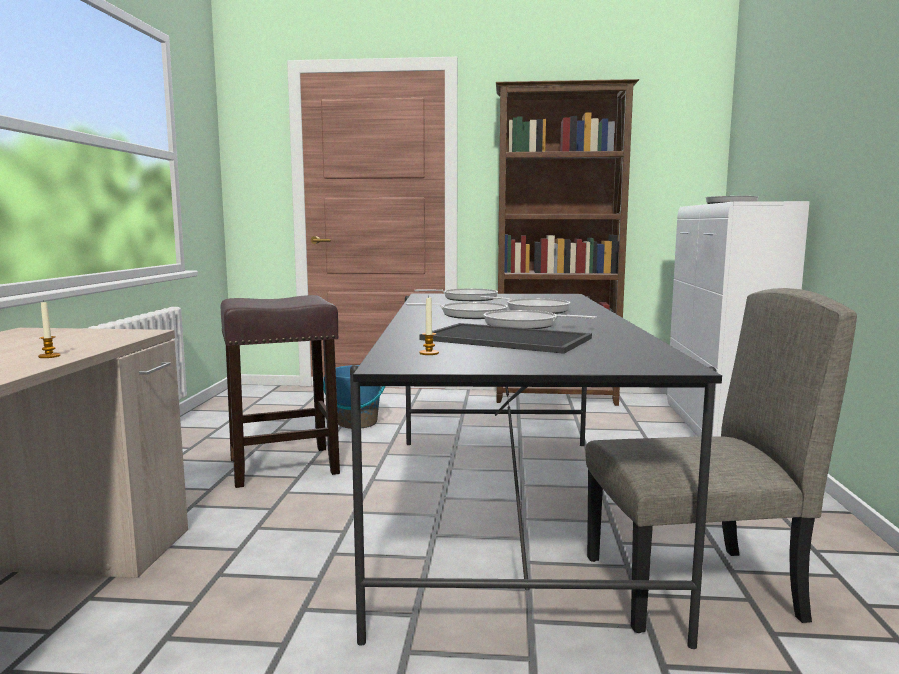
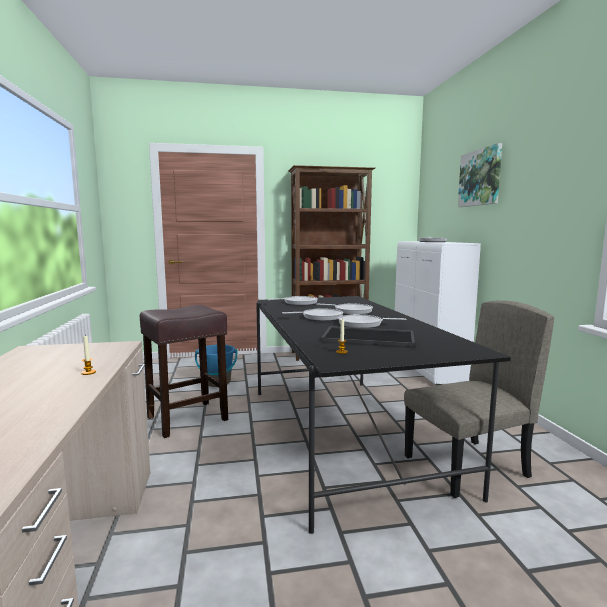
camera: 15 degrees left, 0 degrees up
none -> picture [458,143,502,207]

